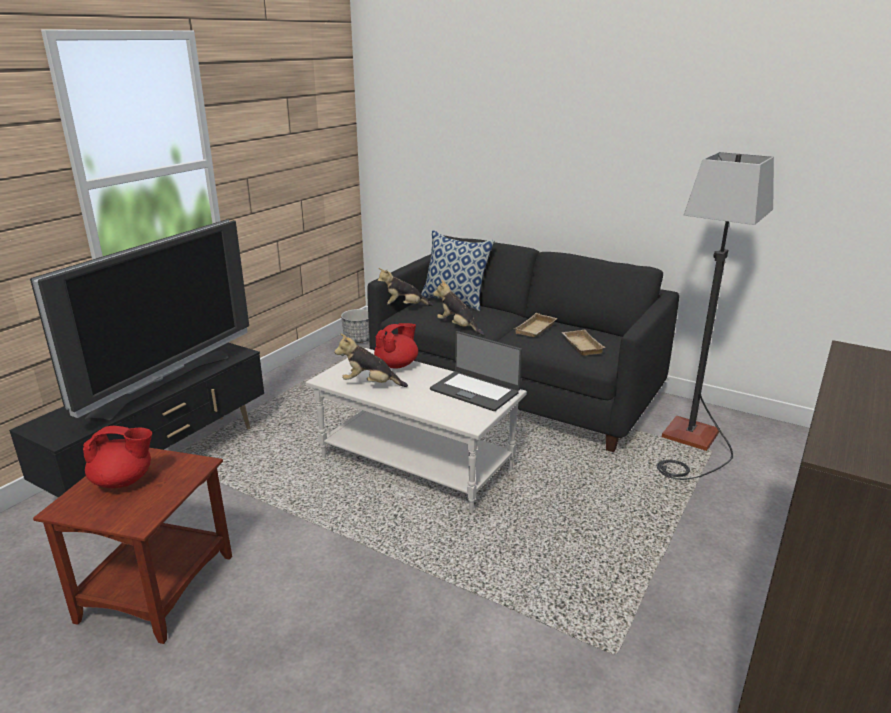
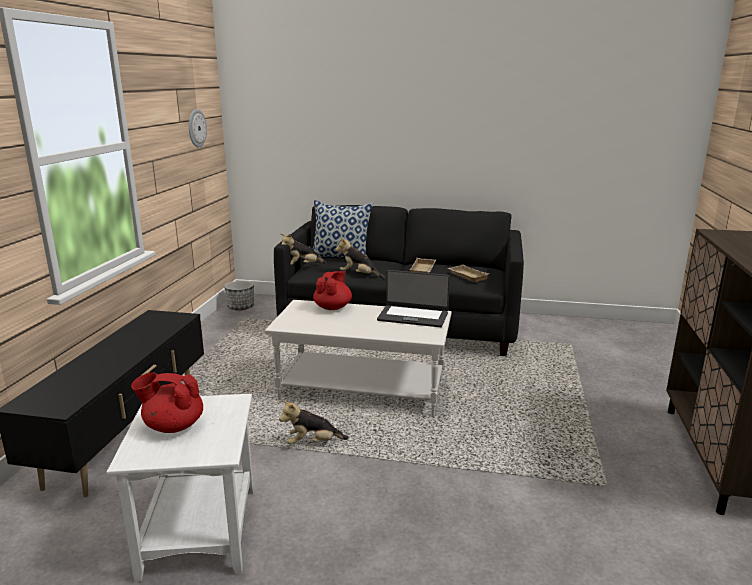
camera: 20 degrees left, 5 degrees down
television [30,219,249,422] -> none
brown side table [33,448,232,644] -> white side table [106,394,254,582]
red teapot [83,426,152,488] -> red teapot turned 150 degrees counterclockwise [131,372,203,433]
plush toy [334,334,408,387] -> plush toy moved to [279,400,349,444]
floor lamp [657,152,774,480] -> none
none -> wall clock [189,109,207,148]

